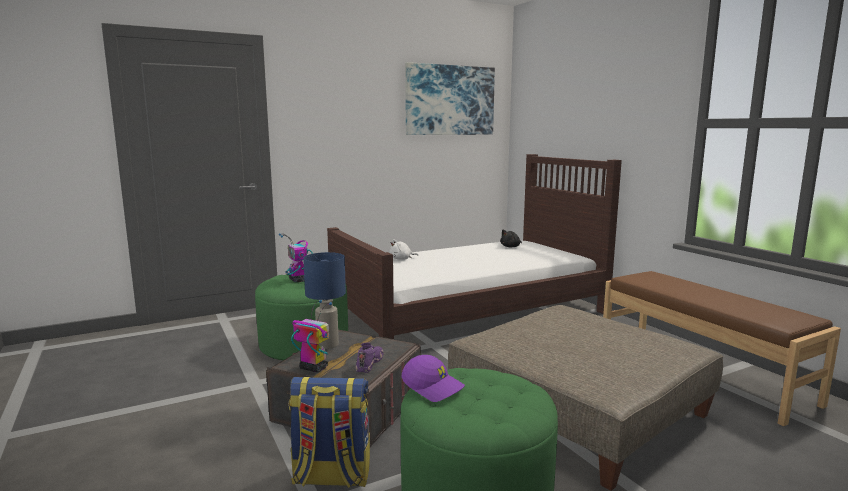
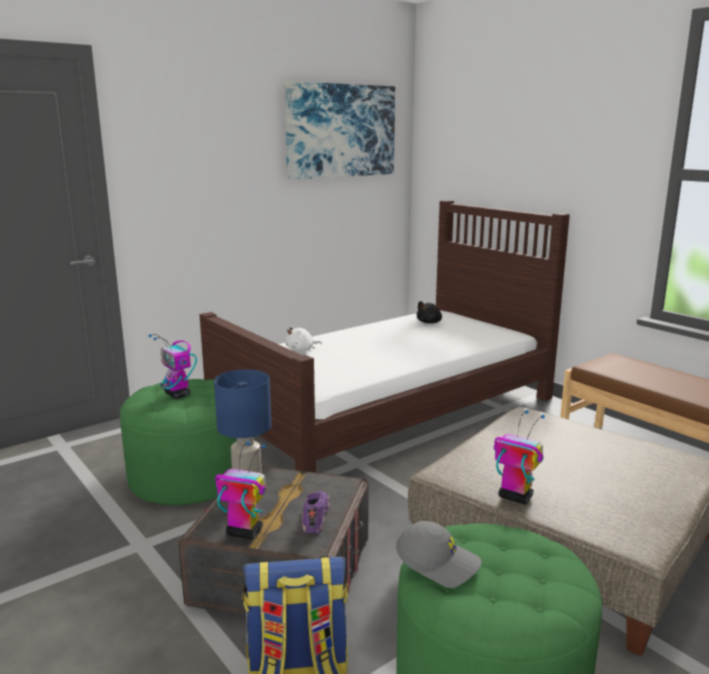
camera: 10 degrees left, 5 degrees up
purple cap [402,355,465,402] -> grey cap [396,521,482,588]
none -> toy robot [494,410,545,504]

